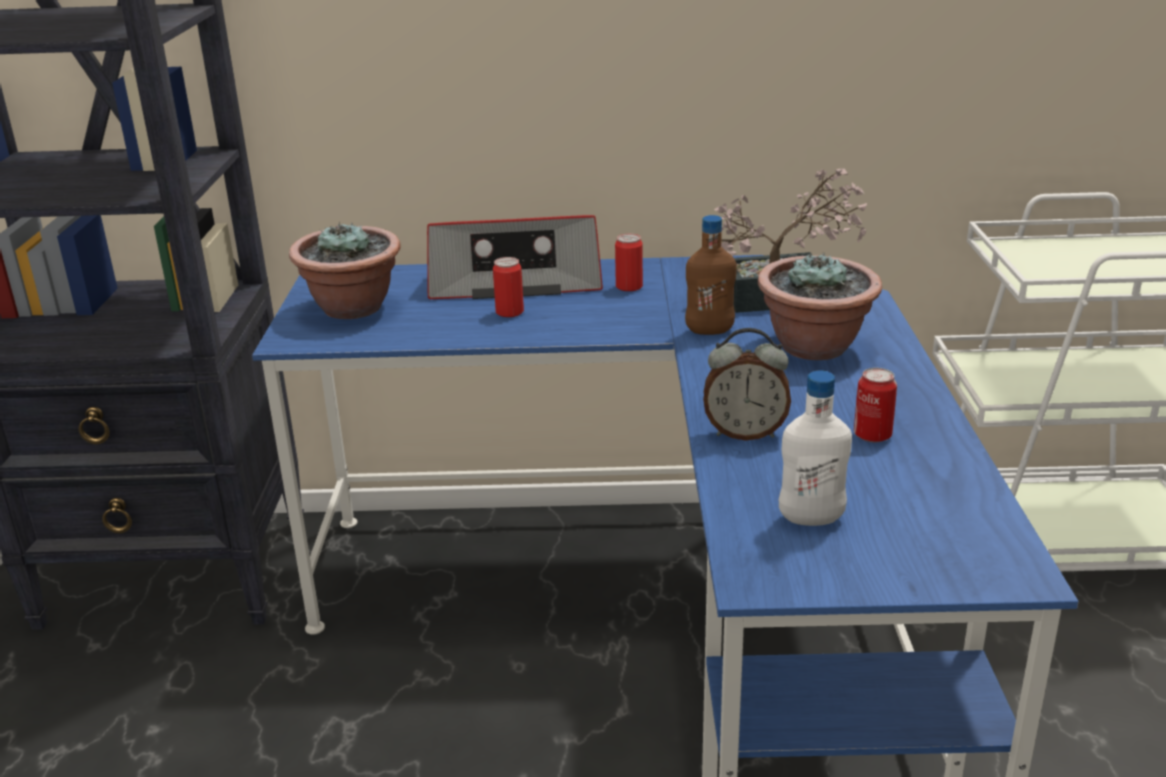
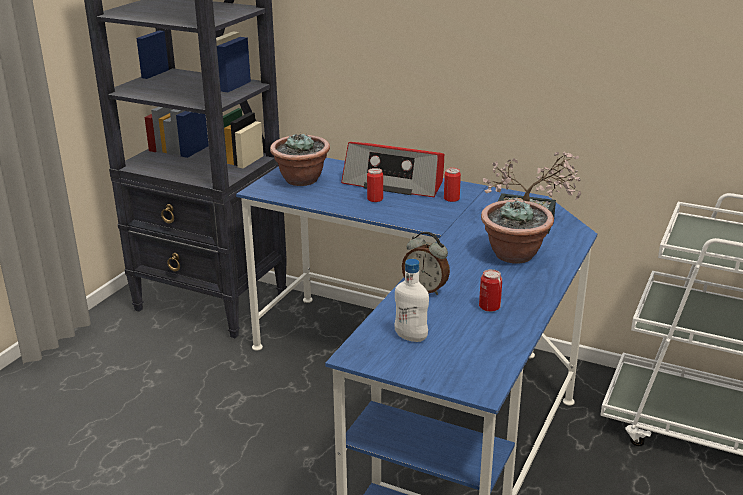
camera: 25 degrees right, 0 degrees up
brown bottle [685,215,737,335] -> none

